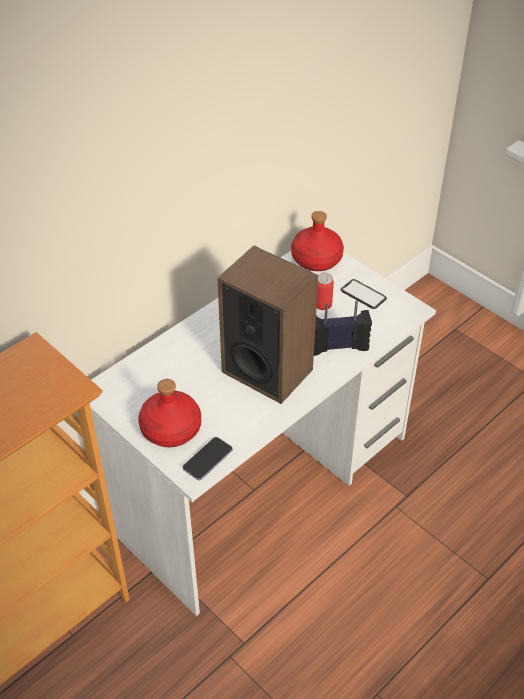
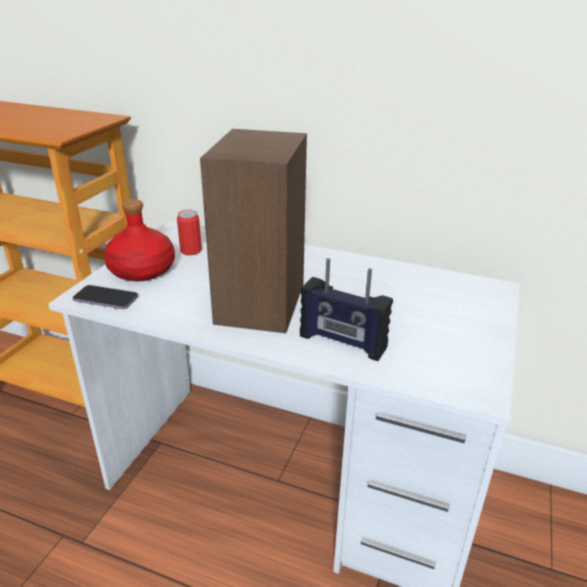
camera: 65 degrees right, 15 degrees down
red bottle [291,211,344,271] -> none
radio [314,301,372,356] -> radio turned 150 degrees clockwise [300,258,393,361]
can [316,273,334,310] -> can moved to [177,210,202,255]
phone [341,279,387,309] -> none

